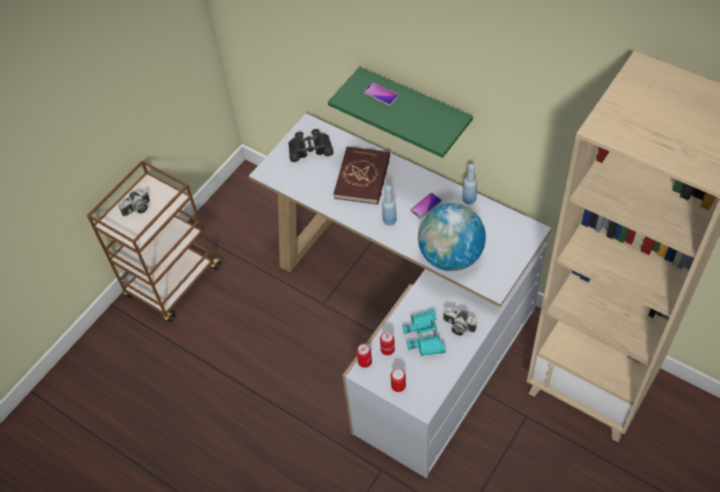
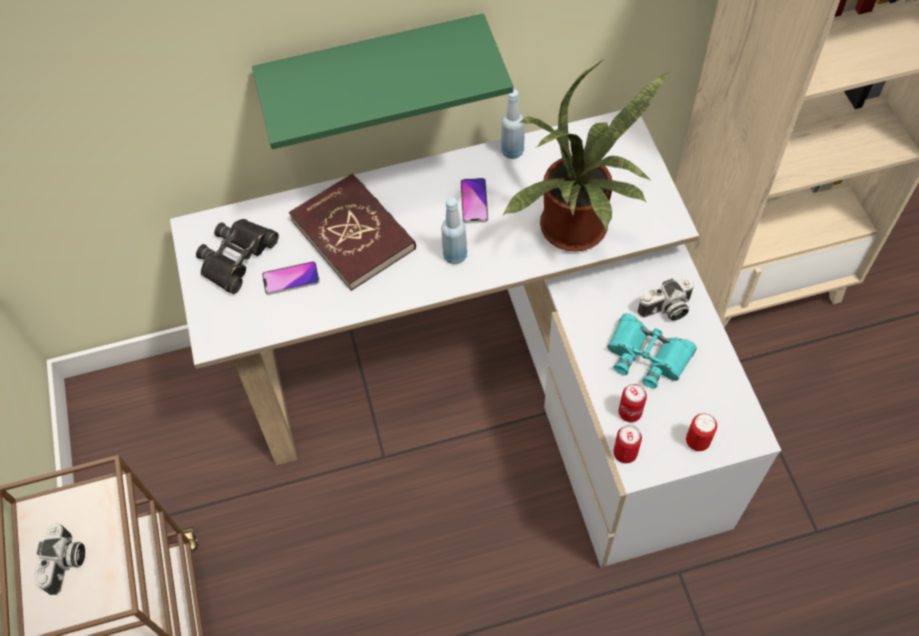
camera: 50 degrees left, 5 degrees up
phone [364,83,398,105] -> phone moved to [262,261,320,295]
globe [418,203,486,271] -> potted plant [502,60,670,252]

